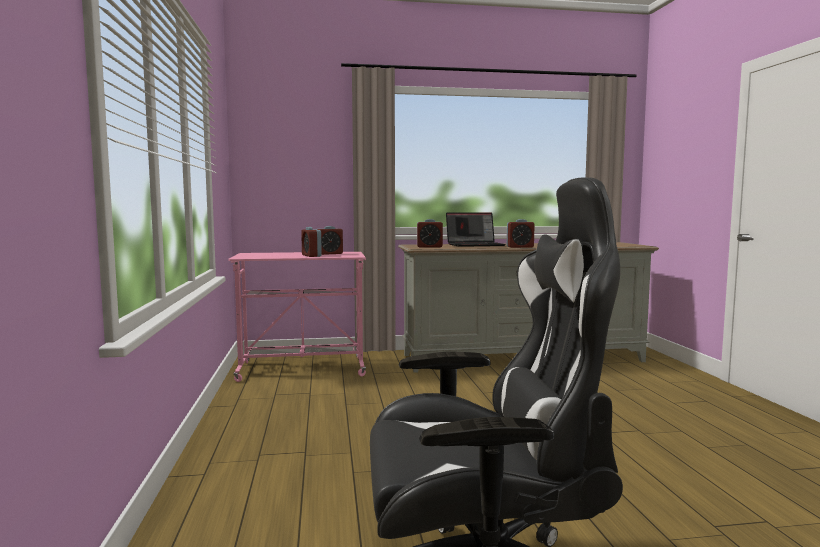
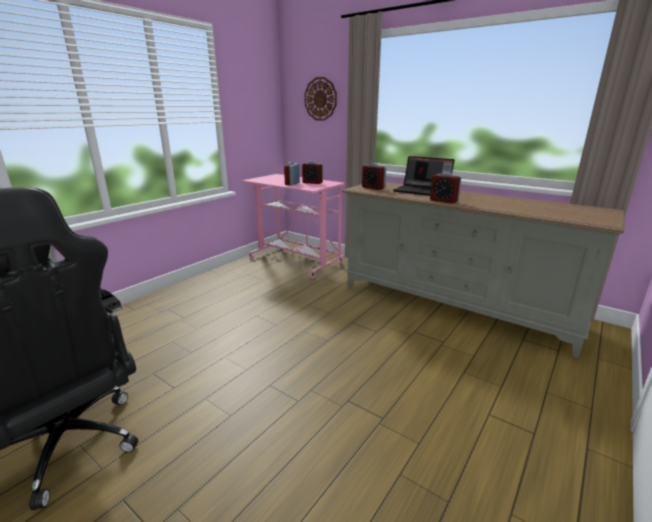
camera: 45 degrees right, 15 degrees up
none -> wall clock [304,77,337,121]

